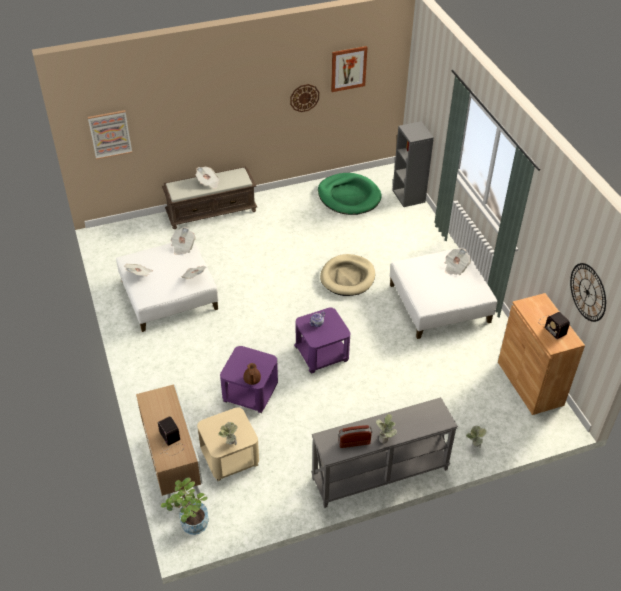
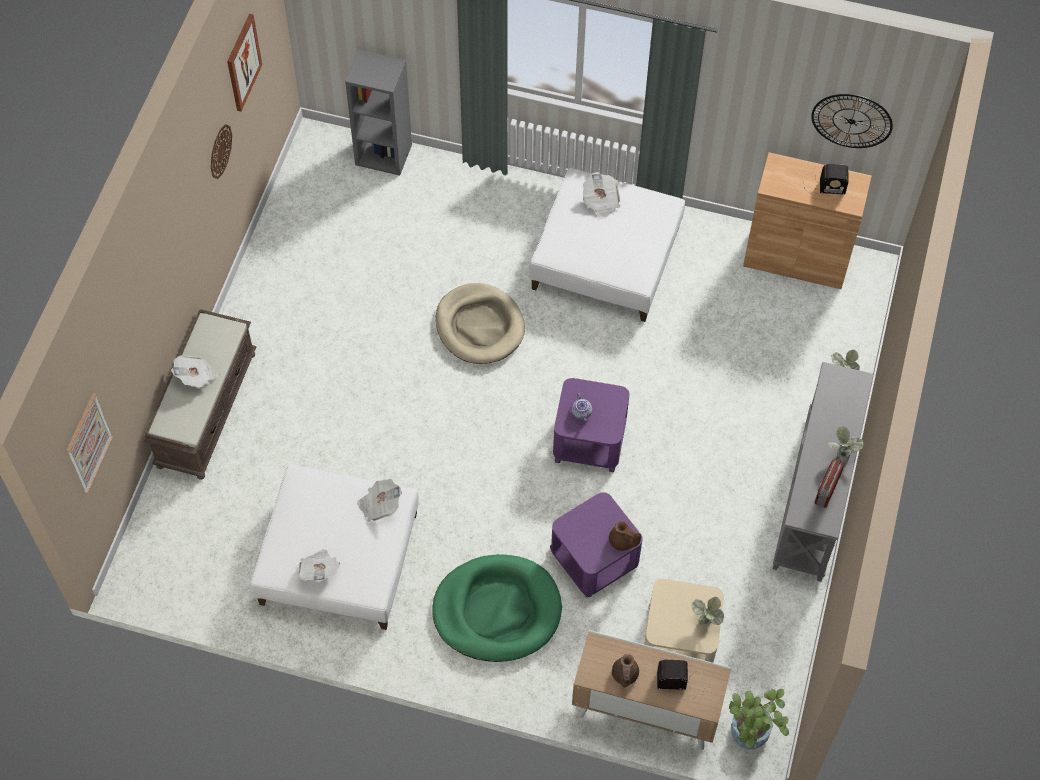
camera: 55 degrees left, 15 degrees up
newspaper [171,227,196,255] -> none
green dog bed [318,173,382,215] -> green dog bed moved to [432,554,562,662]
none -> brown teapot [612,654,639,688]

